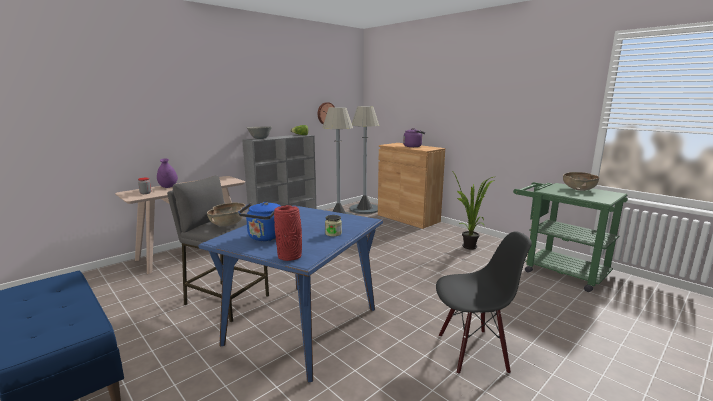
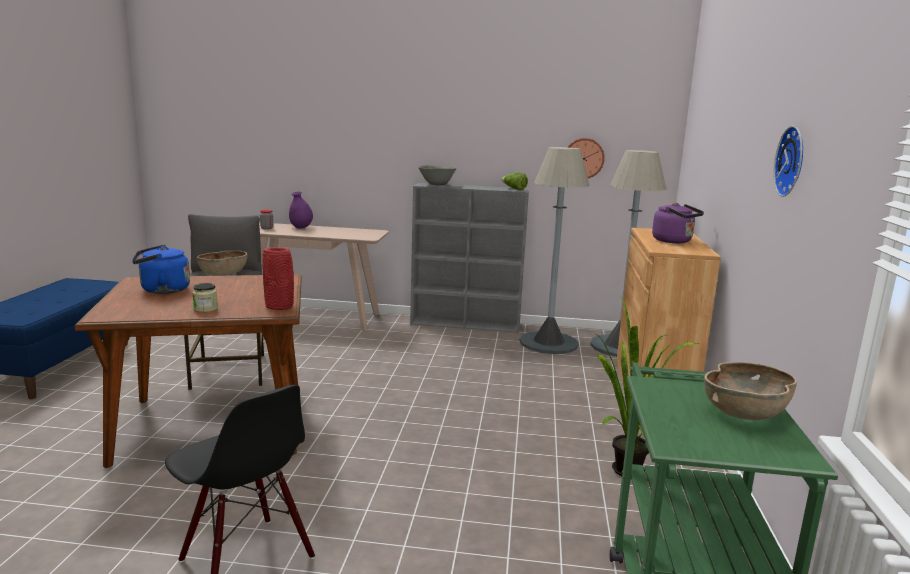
camera: 50 degrees right, 0 degrees up
blue dining table [198,205,383,382] -> brown dining table [75,274,302,468]
red vase [274,205,302,261] -> red vase moved to [262,247,294,310]
none -> wall clock [773,126,803,197]

